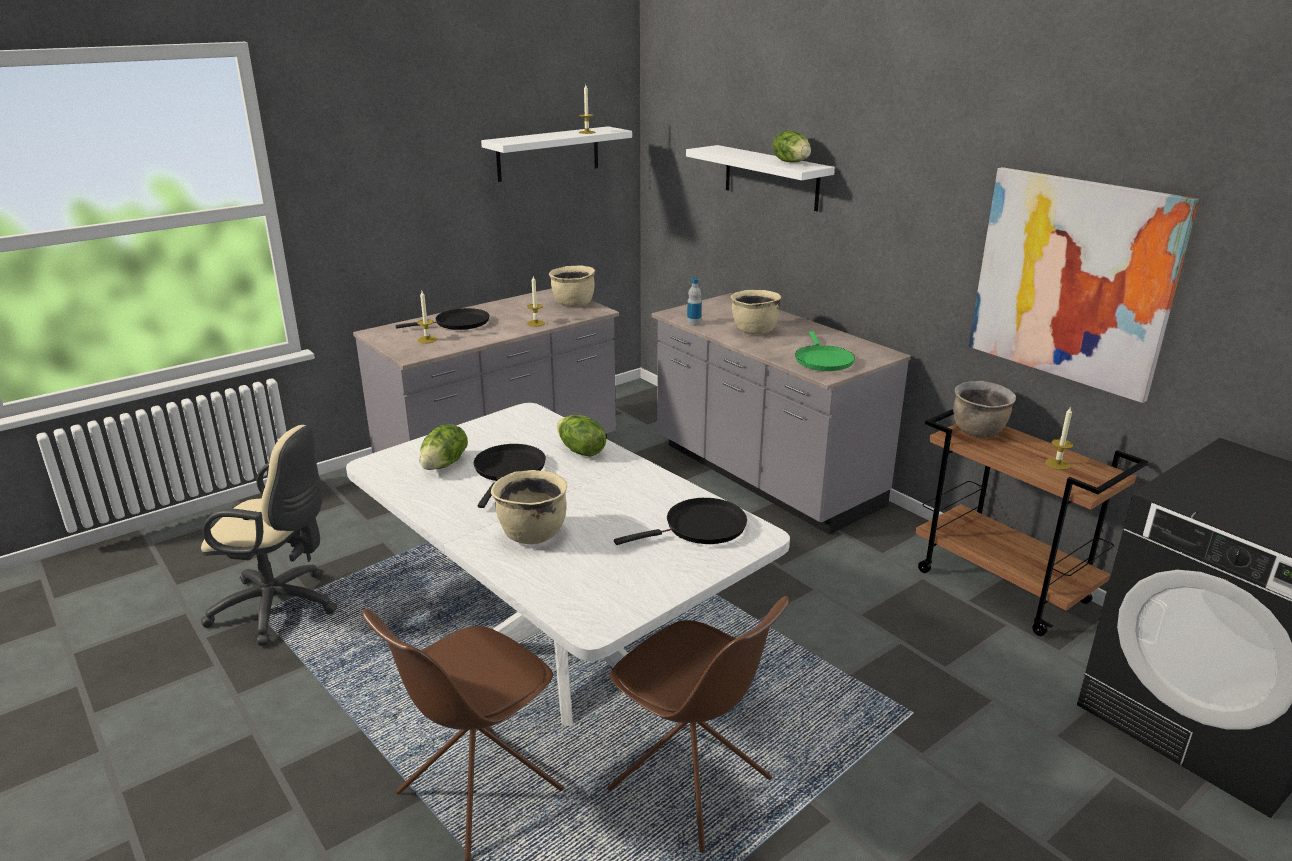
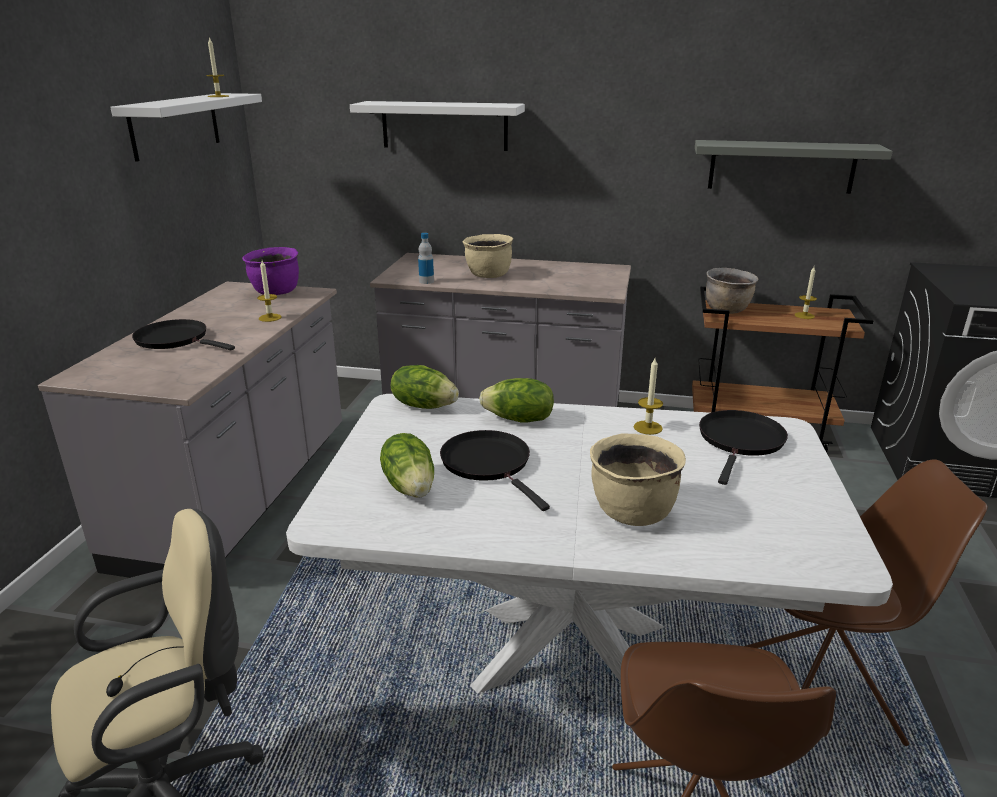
camera: 40 degrees left, 0 degrees up
black frying pan [395,308,489,330] -> black frying pan turned 90 degrees counterclockwise [132,319,235,351]
candle [417,291,437,344] -> candle moved to [634,358,663,435]
beige cooking pot [549,266,595,307] -> purple cooking pot [242,247,299,295]
lettuce [773,131,811,163] -> lettuce moved to [391,365,459,409]
green frying pan [795,331,855,371] -> none
picture [969,167,1199,403] -> grey shelf [695,140,893,194]

